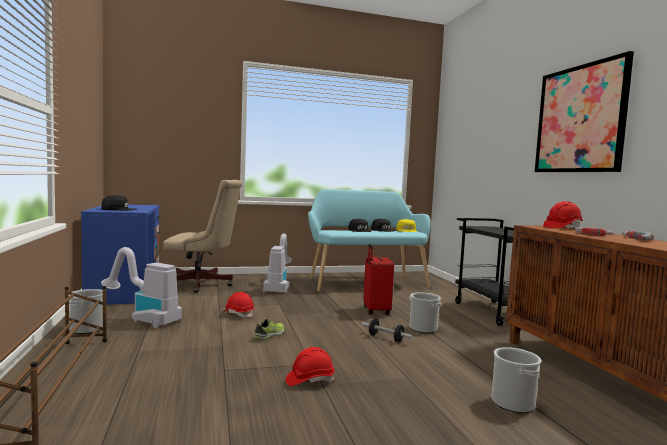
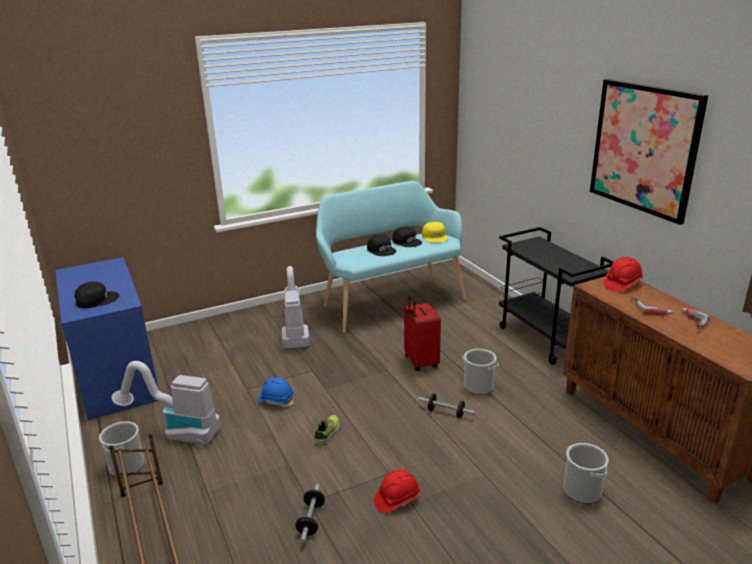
camera: 10 degrees left, 20 degrees up
beige office chair [163,180,242,293] -> none
red hard hat [223,292,255,318] -> blue hard hat [257,377,294,407]
none -> dumbbell [295,484,325,542]

